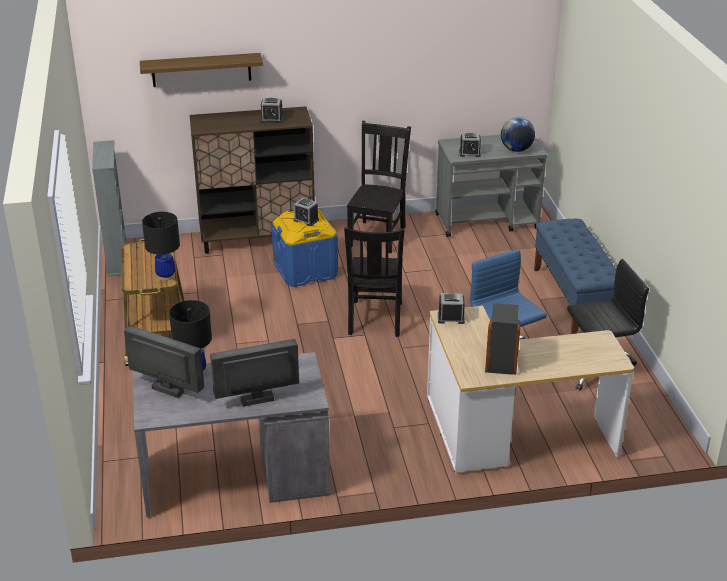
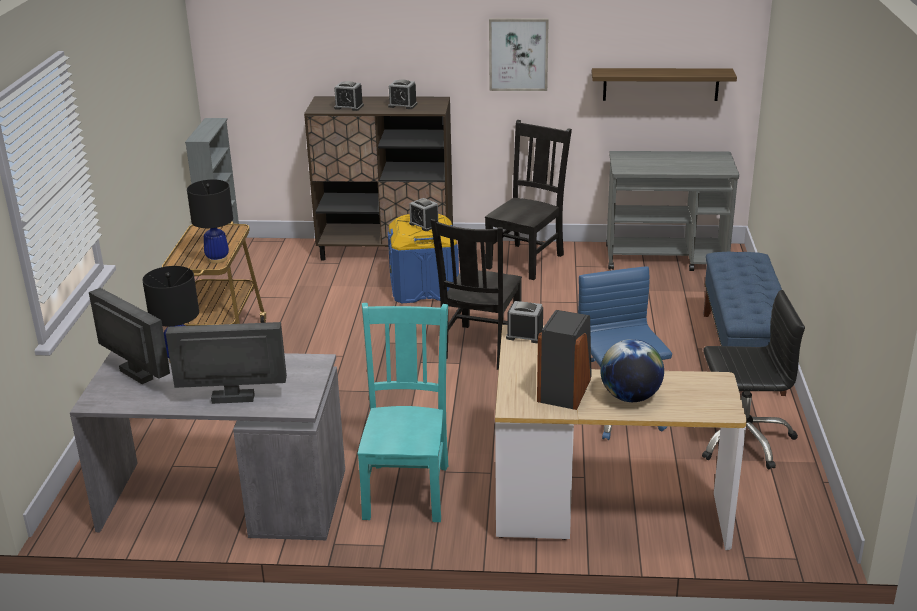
camera: 15 degrees right, 5 degrees down
shelf [140,53,263,87] -> shelf moved to [592,68,737,101]
alarm clock [459,133,481,157] -> alarm clock moved to [334,81,364,111]
globe [501,117,535,152] -> globe moved to [600,339,664,402]
none -> turquoise chair [358,303,448,522]
none -> picture [489,18,549,91]

